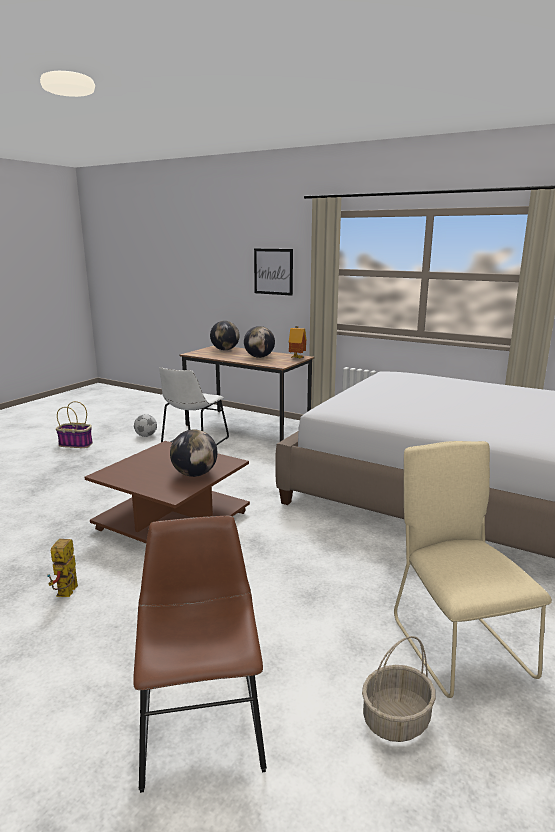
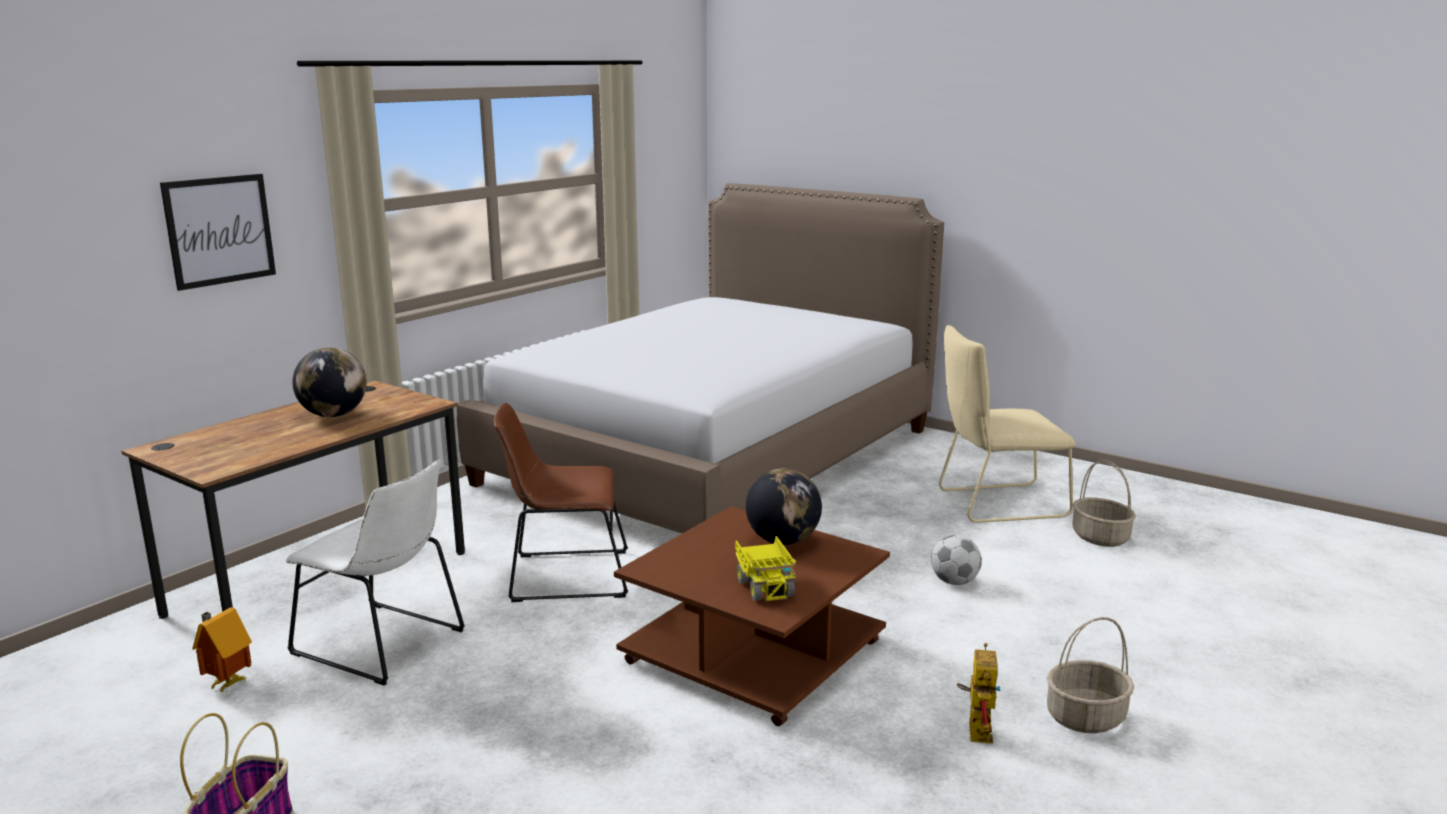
camera: 85 degrees left, 0 degrees up
toy robot [47,539,78,597] -> toy robot turned 90 degrees counterclockwise [957,643,1001,744]
brown chair [133,516,267,793] -> brown chair moved to [494,403,628,602]
football [134,414,157,437] -> football moved to [931,535,982,585]
globe [210,321,239,350] -> none
toy house [289,326,306,358] -> toy house moved to [192,607,252,693]
none -> toy truck [735,536,796,602]
none -> basket [1047,617,1134,733]

